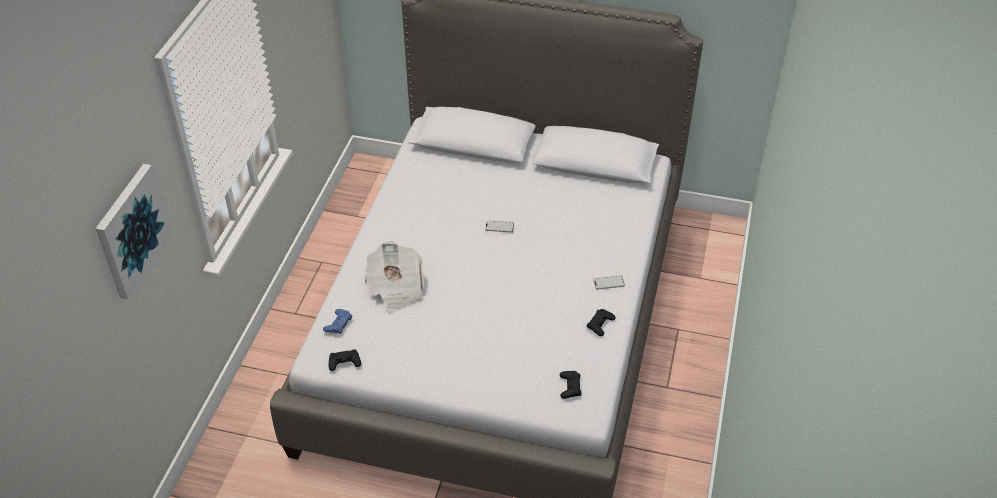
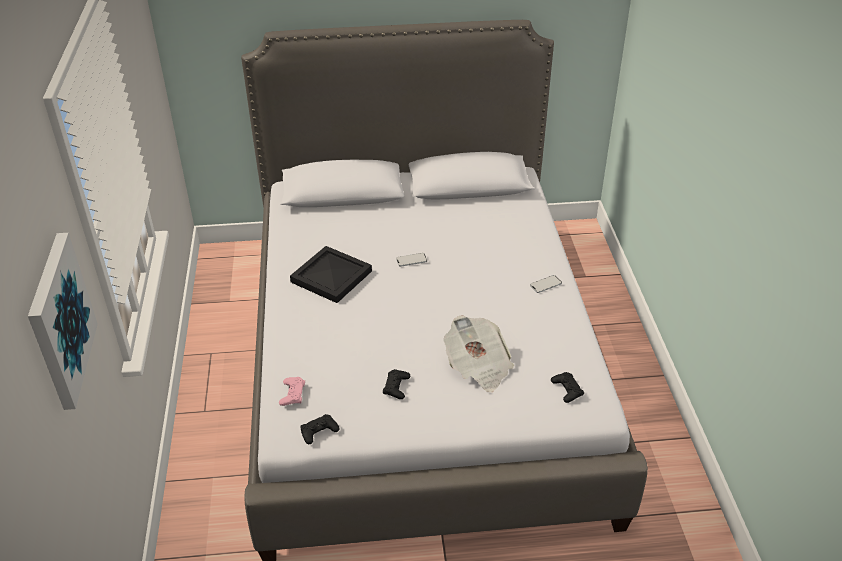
camera: 20 degrees left, 5 degrees down
blue game controller [323,309,352,334] -> pink game controller [279,377,305,406]
newspaper [364,241,424,313] -> newspaper moved to [443,315,514,392]
black game controller [586,309,616,336] -> black game controller moved to [383,369,411,399]
none -> black tray [290,246,372,303]

